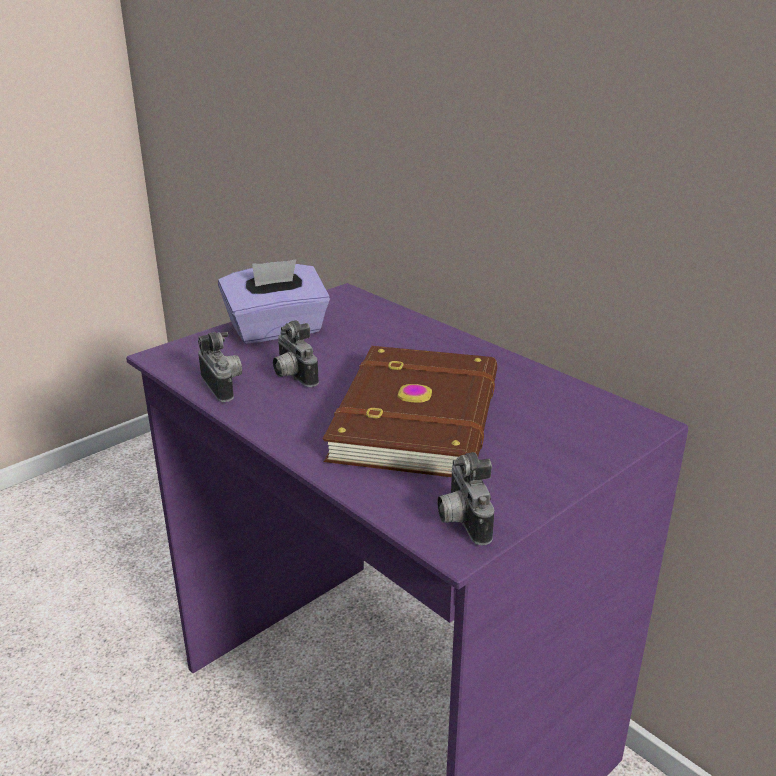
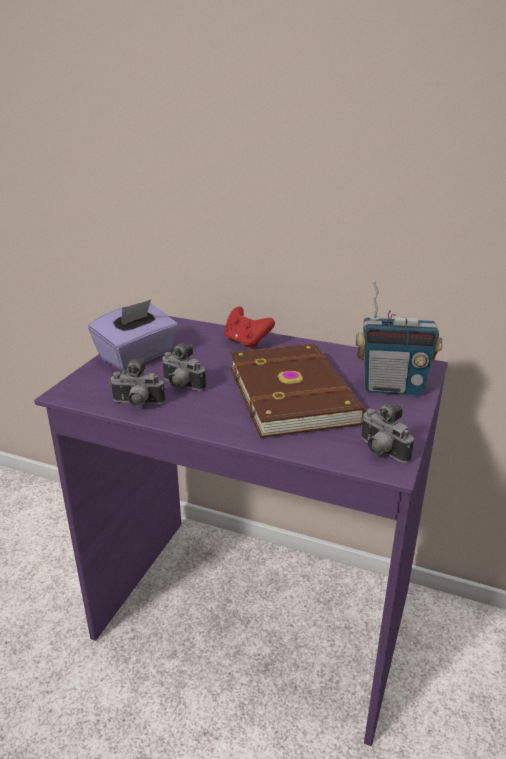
camera: 25 degrees left, 0 degrees up
camera [198,332,242,402] -> camera turned 150 degrees clockwise [110,358,165,407]
none -> red game controller [224,307,275,349]
none -> radio [356,281,443,396]

